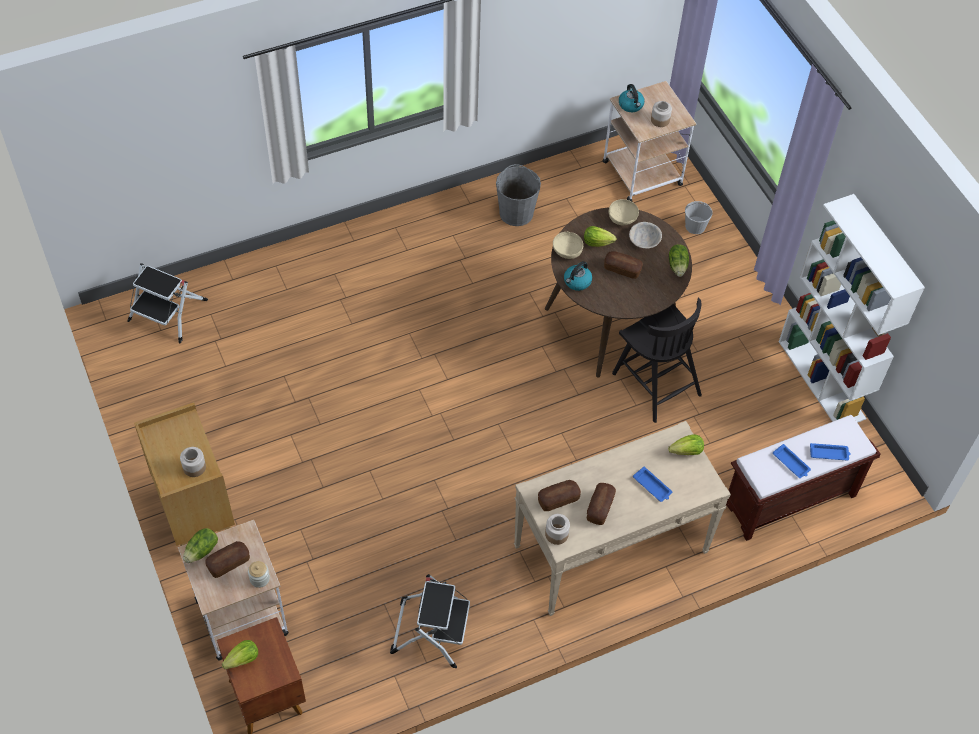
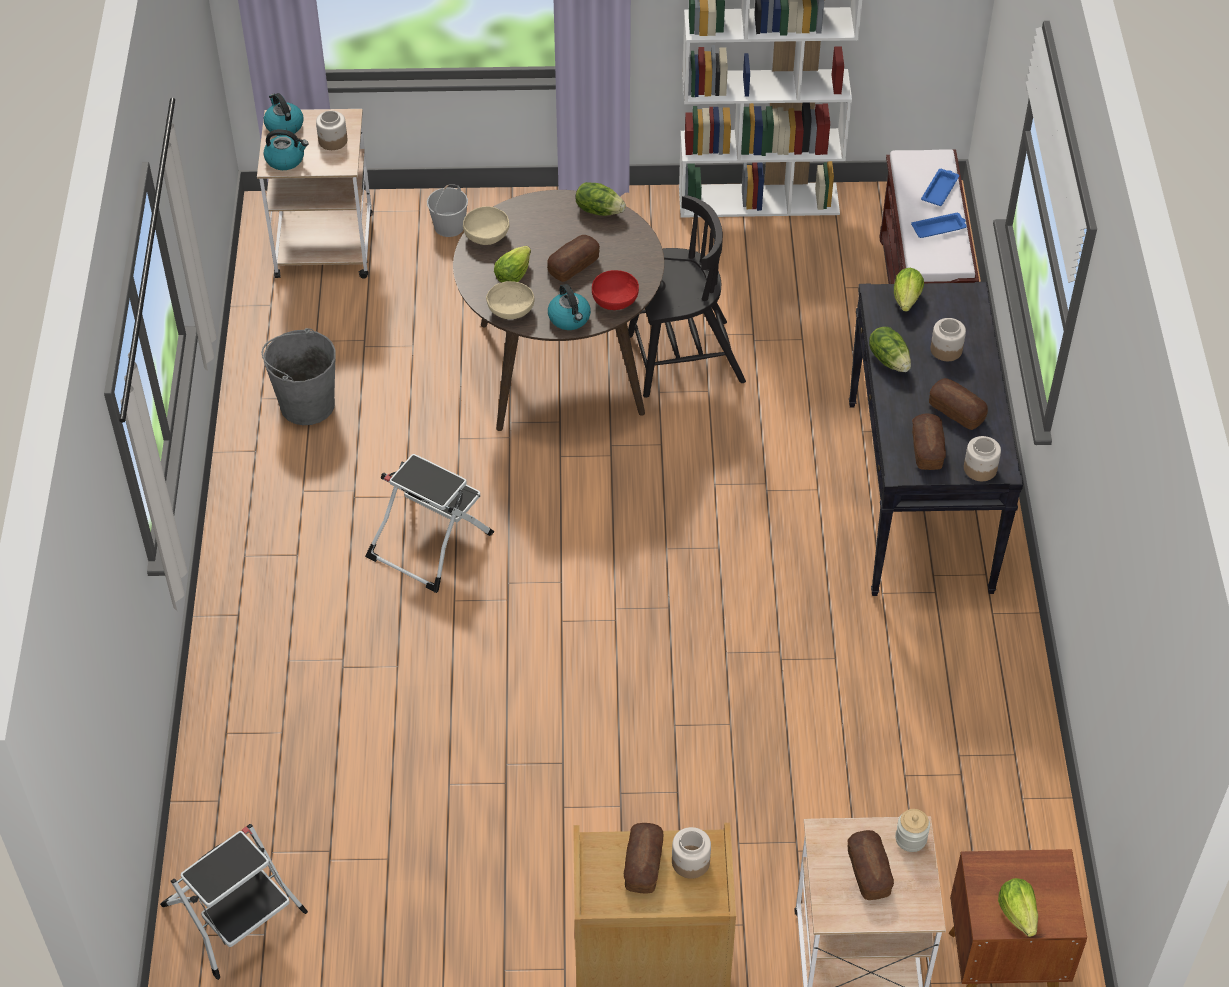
camera: 65 degrees left, 5 degrees down
lettuce [183,528,218,563] -> lettuce moved to [869,327,911,372]
step ladder [390,574,470,668] -> step ladder moved to [365,454,494,593]
beige console table [514,421,731,616] -> black console table [849,282,1023,596]
beige bowl [629,222,662,248] -> none
blue tray [633,467,672,502] -> jar [930,318,966,361]
none -> kettle [264,93,304,136]
none -> red bowl [592,270,639,310]
none -> bread [624,823,663,893]

